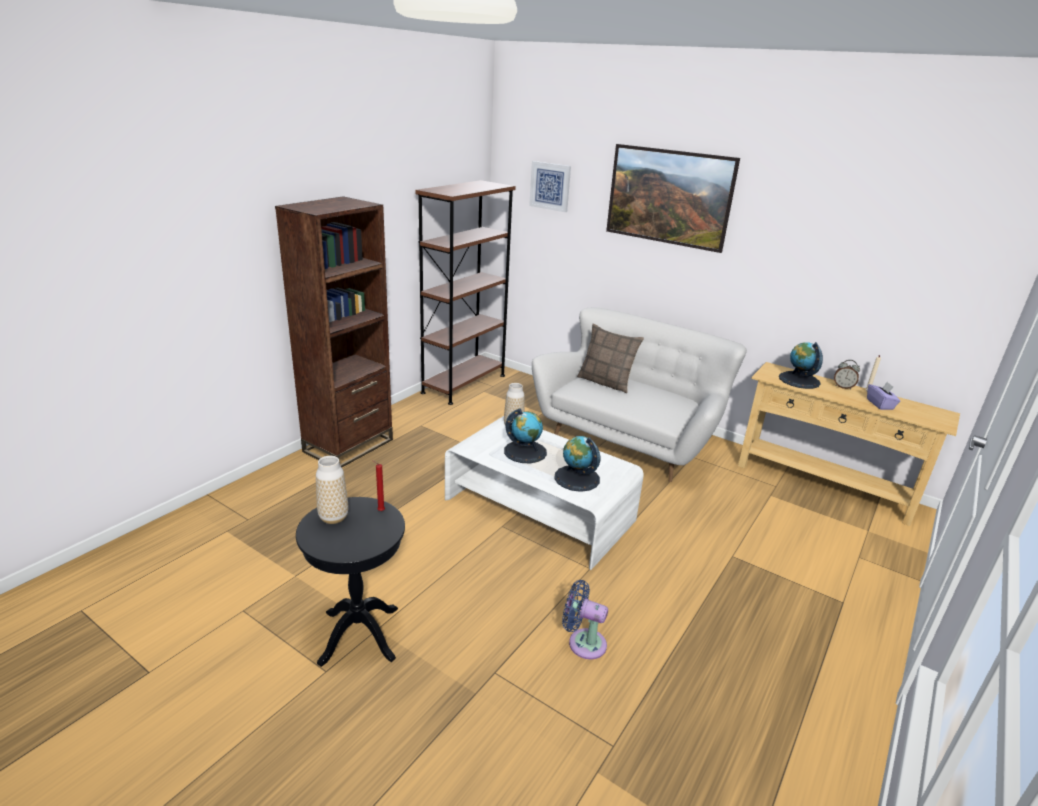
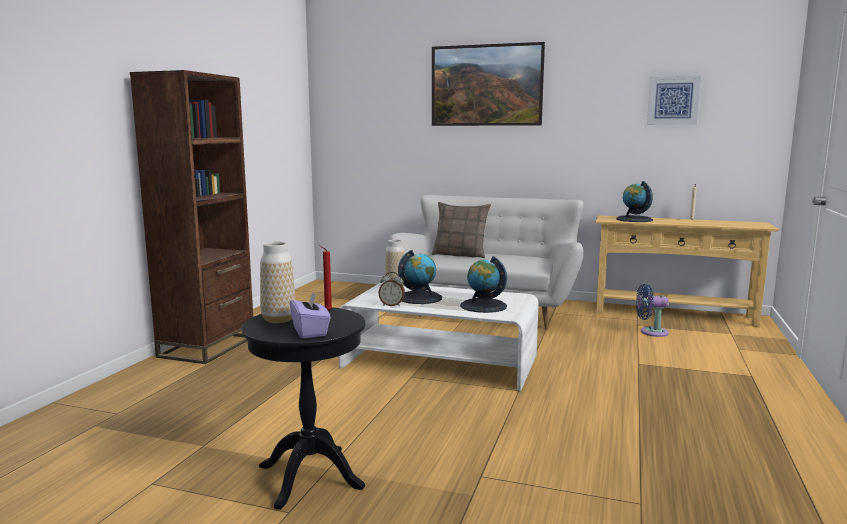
camera: 15 degrees left, 15 degrees down
brown bookcase [415,180,516,405] -> none
picture [529,161,571,212] -> picture moved to [647,76,701,125]
blue fan [562,580,608,660] -> blue fan moved to [636,284,669,337]
alarm clock [834,360,860,390] -> alarm clock moved to [378,272,405,306]
purple tissue box [867,382,900,410] -> purple tissue box moved to [290,292,331,338]

